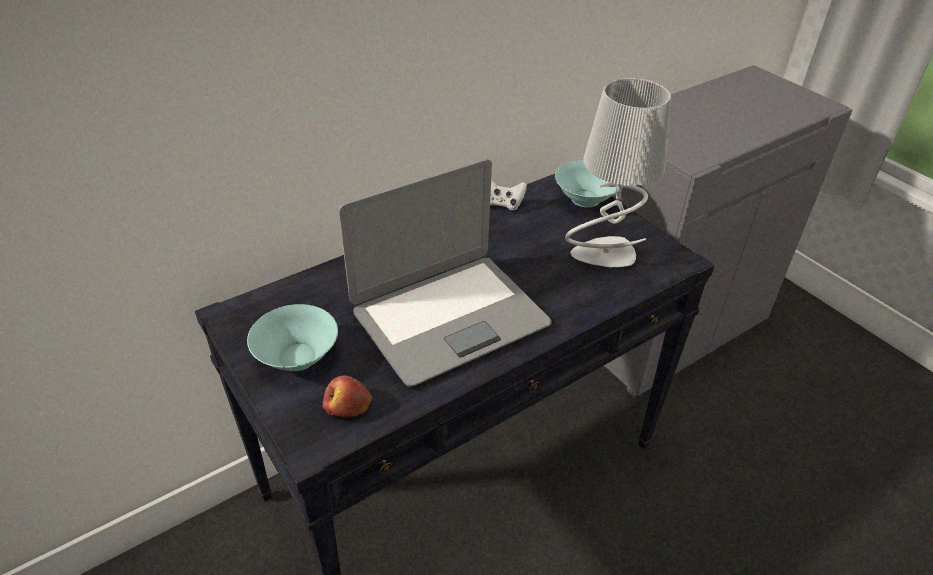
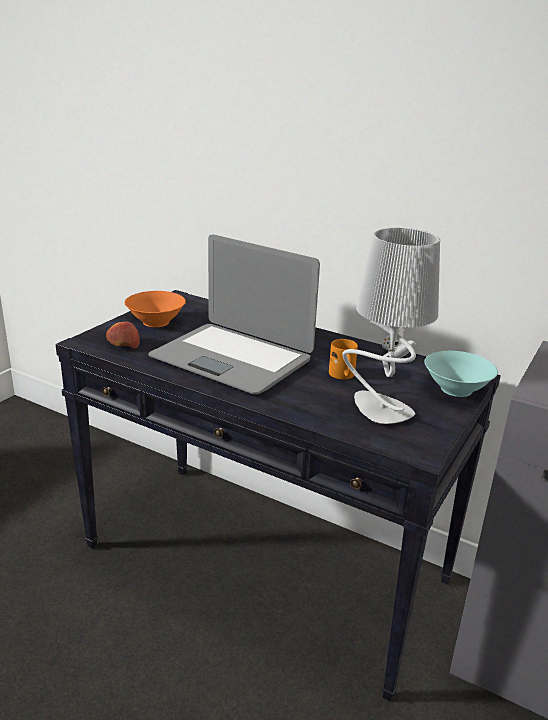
camera: 65 degrees right, 15 degrees down
turquoise bowl [247,304,338,371] -> orange bowl [124,291,186,327]
none -> orange mug [329,339,358,379]

